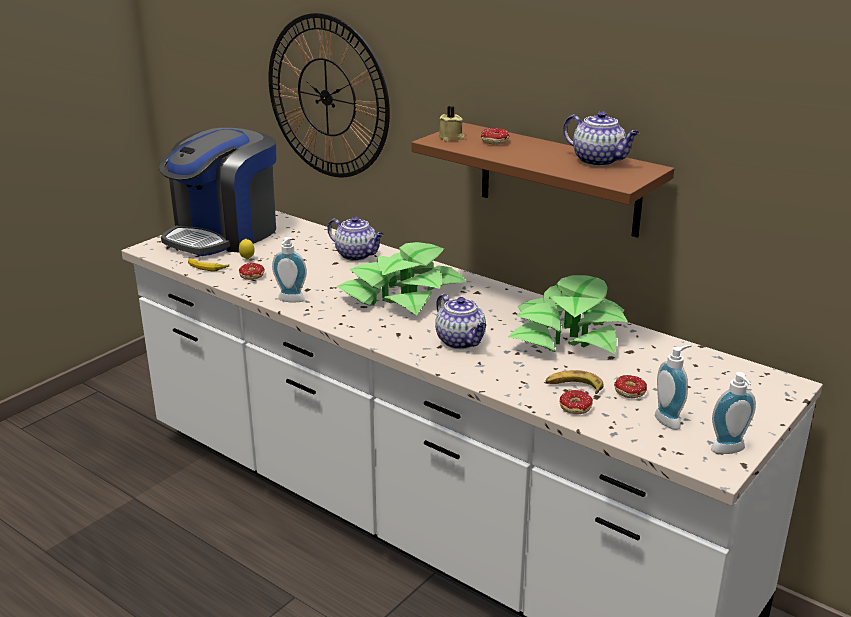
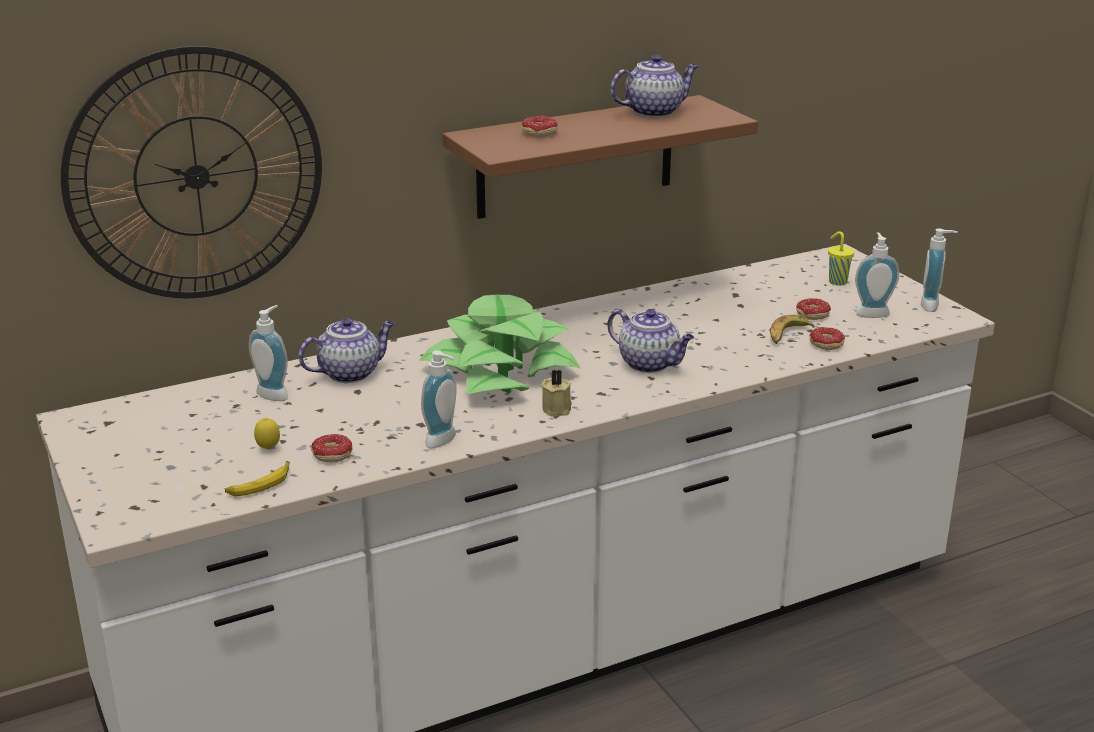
camera: 65 degrees left, 0 degrees up
coffee machine [159,128,276,256] -> none
teapot [435,294,486,349] -> teapot turned 45 degrees clockwise [608,309,694,373]
beige candle [438,106,465,141] -> beige candle moved to [541,370,572,416]
potted plant [508,275,628,354] -> none
none -> soap dispenser [249,305,288,401]
none -> yellow cup [828,231,854,286]

